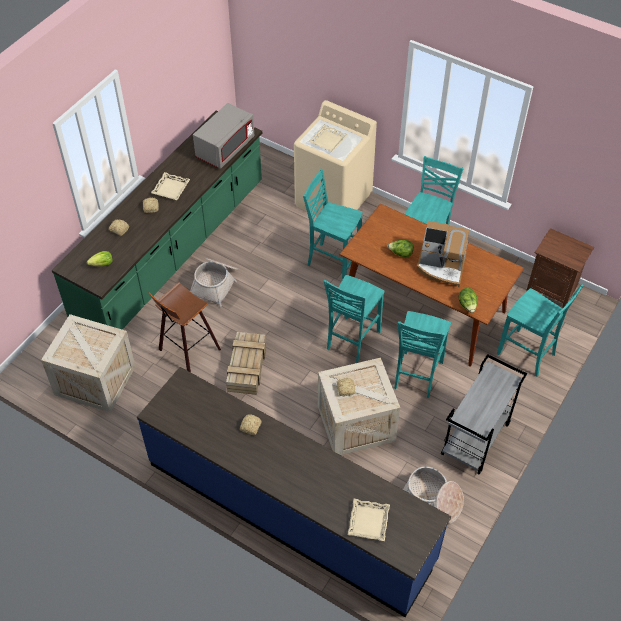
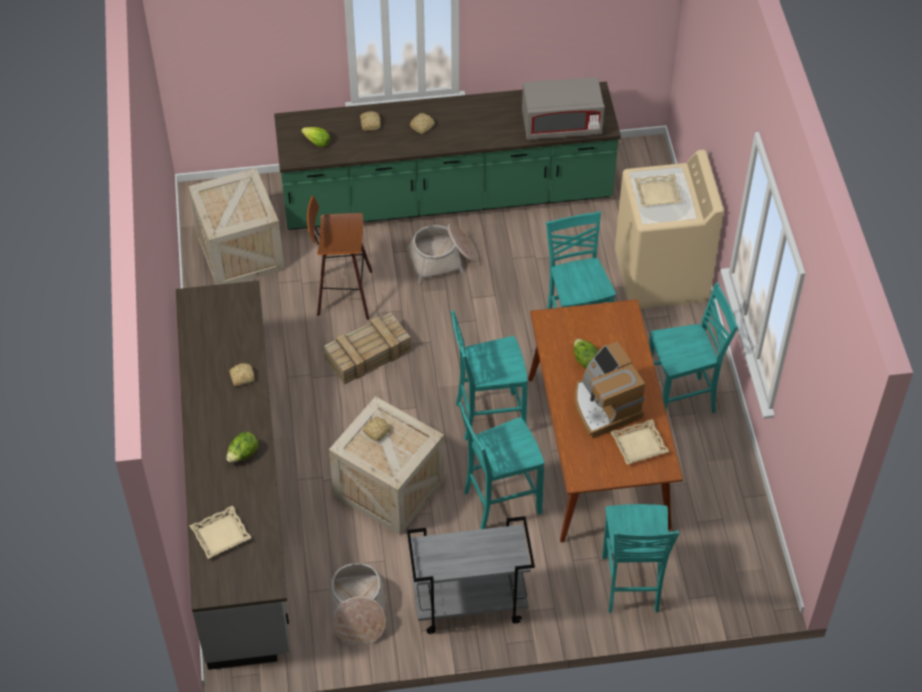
camera: 50 degrees right, 0 degrees up
blue counter [137,367,451,617] -> grey counter [176,280,289,670]
beige tray [151,172,190,200] -> beige tray moved to [611,419,669,465]
lettuce [458,288,477,313] -> lettuce moved to [226,432,259,462]
brown nightstand [526,228,594,308] -> none

